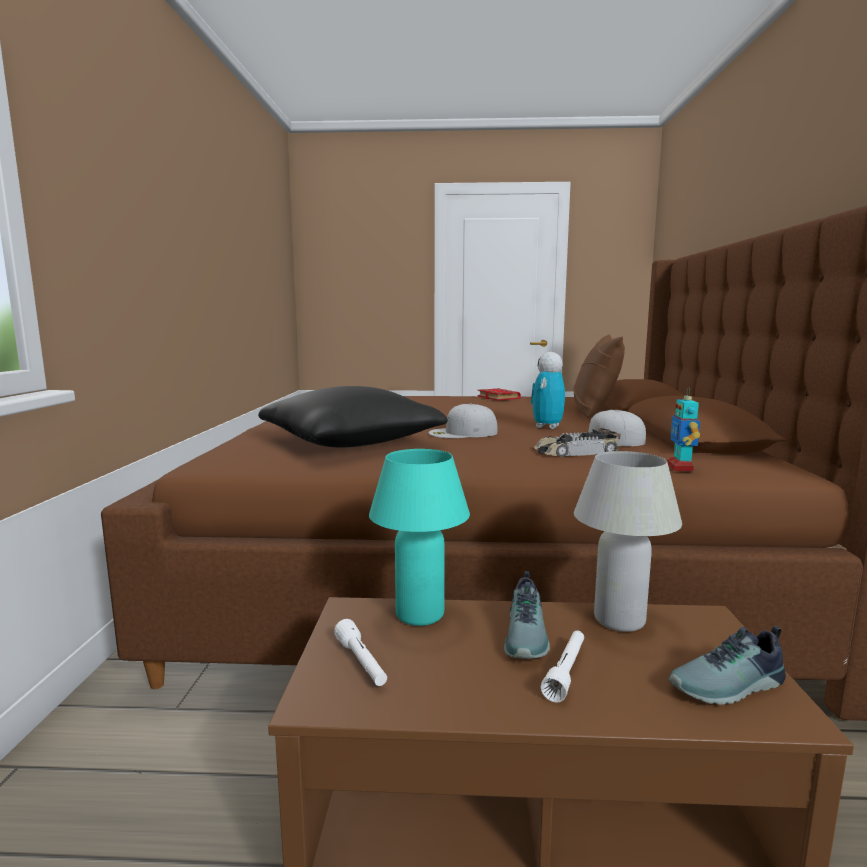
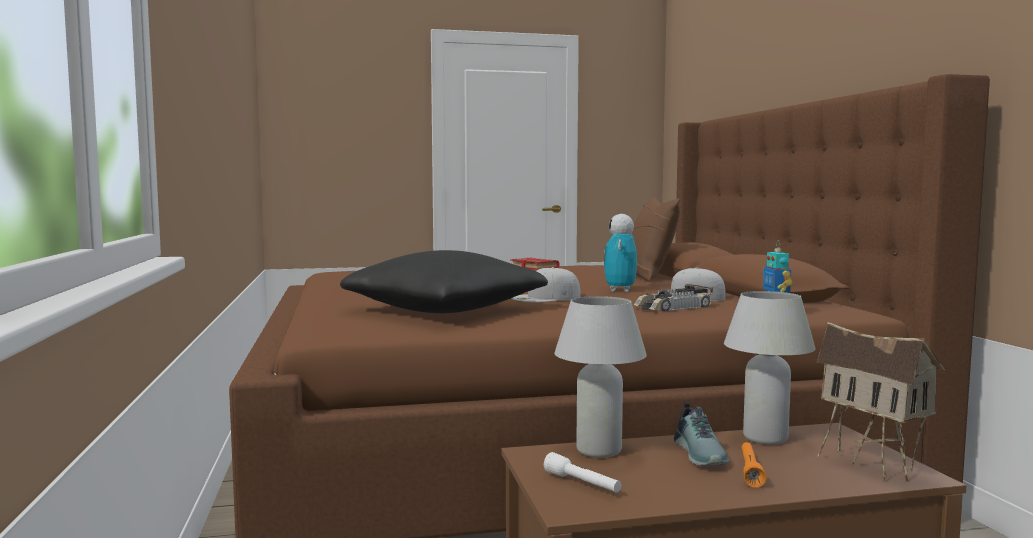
camera: 15 degrees left, 5 degrees down
turquoise table lamp [369,449,470,626] -> white table lamp [555,296,647,458]
white flashlight [541,631,584,703] -> orange flashlight [742,442,766,488]
shoe [668,626,786,705] -> toy house [817,322,945,482]

